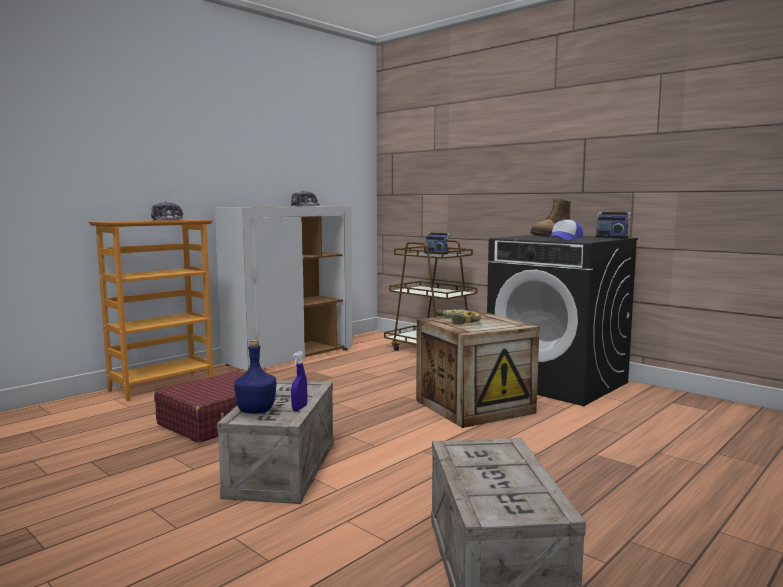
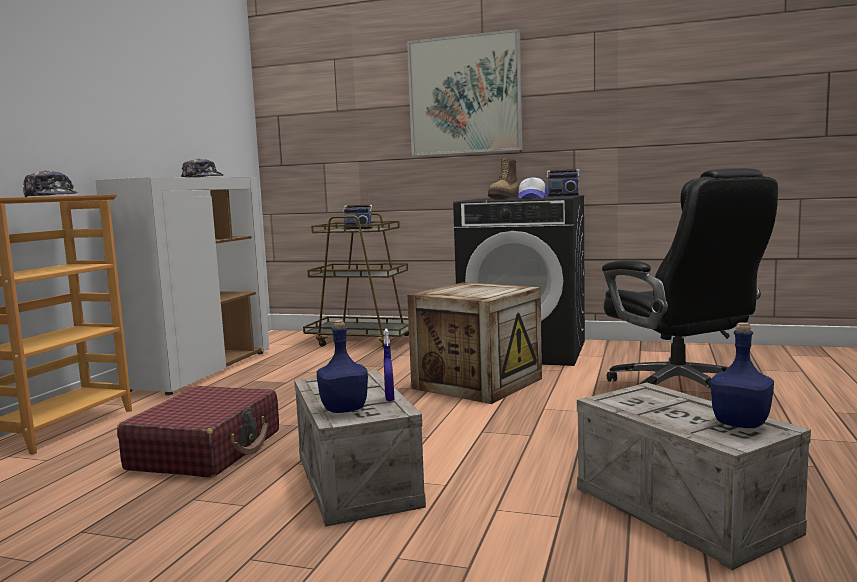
camera: 25 degrees left, 0 degrees up
power drill [436,310,481,325] -> none
none -> picture [407,29,522,156]
none -> black office chair [602,168,778,389]
none -> blue bottle [711,322,774,428]

